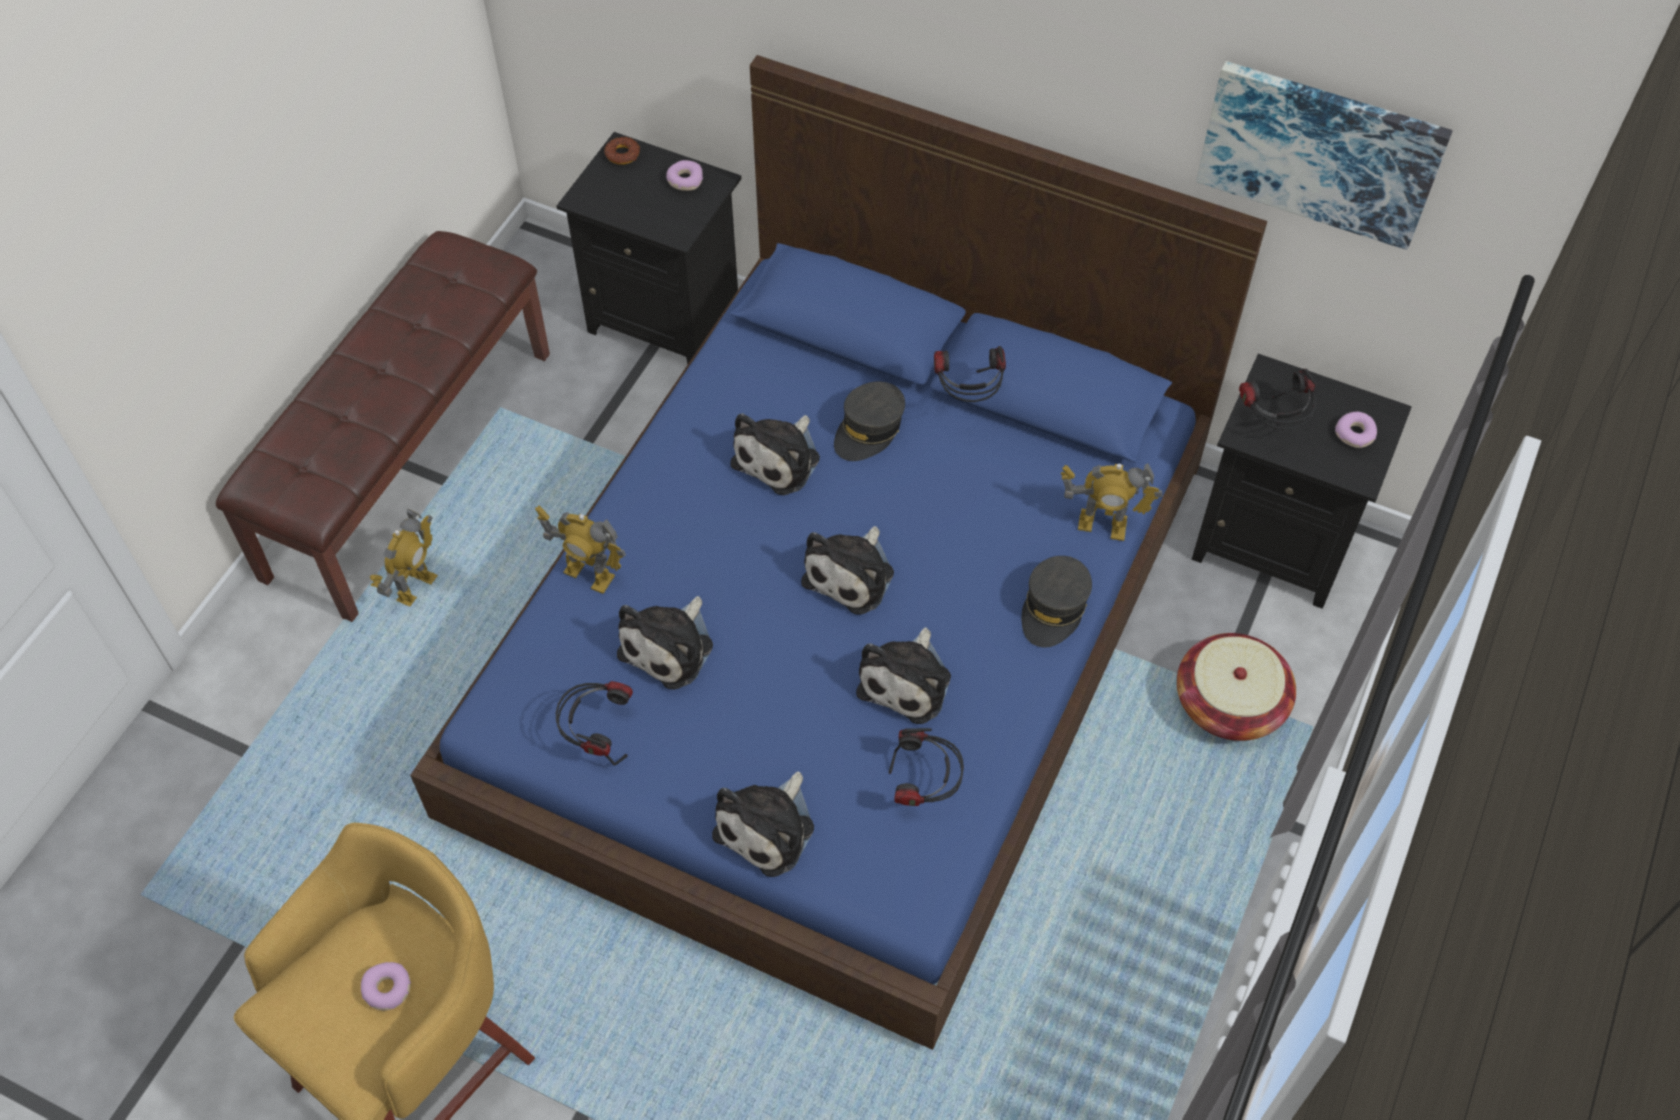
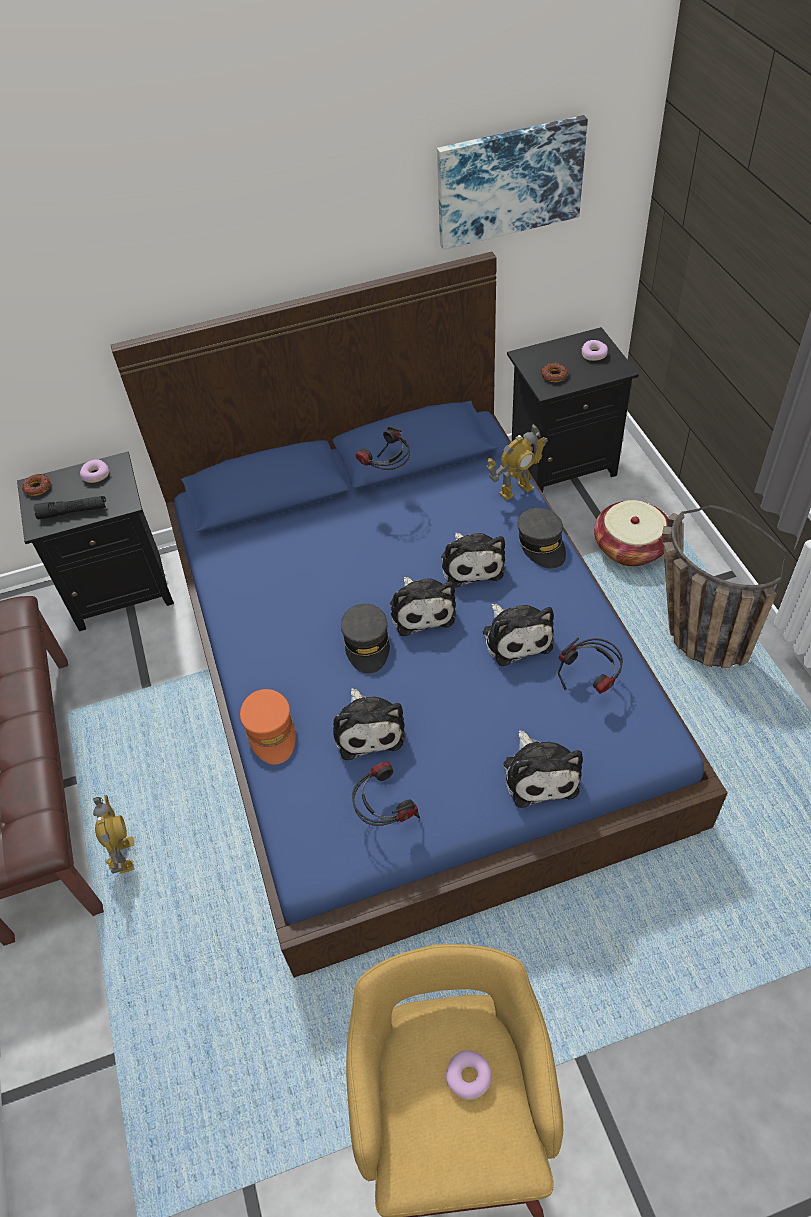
camera: 40 degrees left, 5 degrees down
toy robot [535,506,626,594] -> orange cap [240,689,296,764]
plush toy [730,413,820,495] -> plush toy moved to [441,533,505,588]
grey cap [834,382,905,461] -> grey cap moved to [341,604,390,674]
headphones [1239,369,1317,430] -> donut [541,363,568,382]
none -> black flashlight [34,496,106,519]
none -> basket [662,505,787,668]

